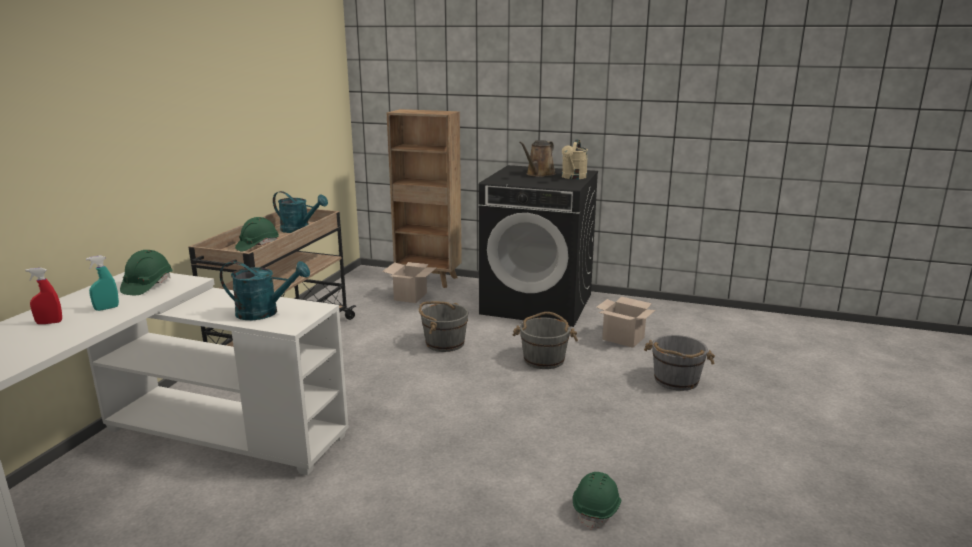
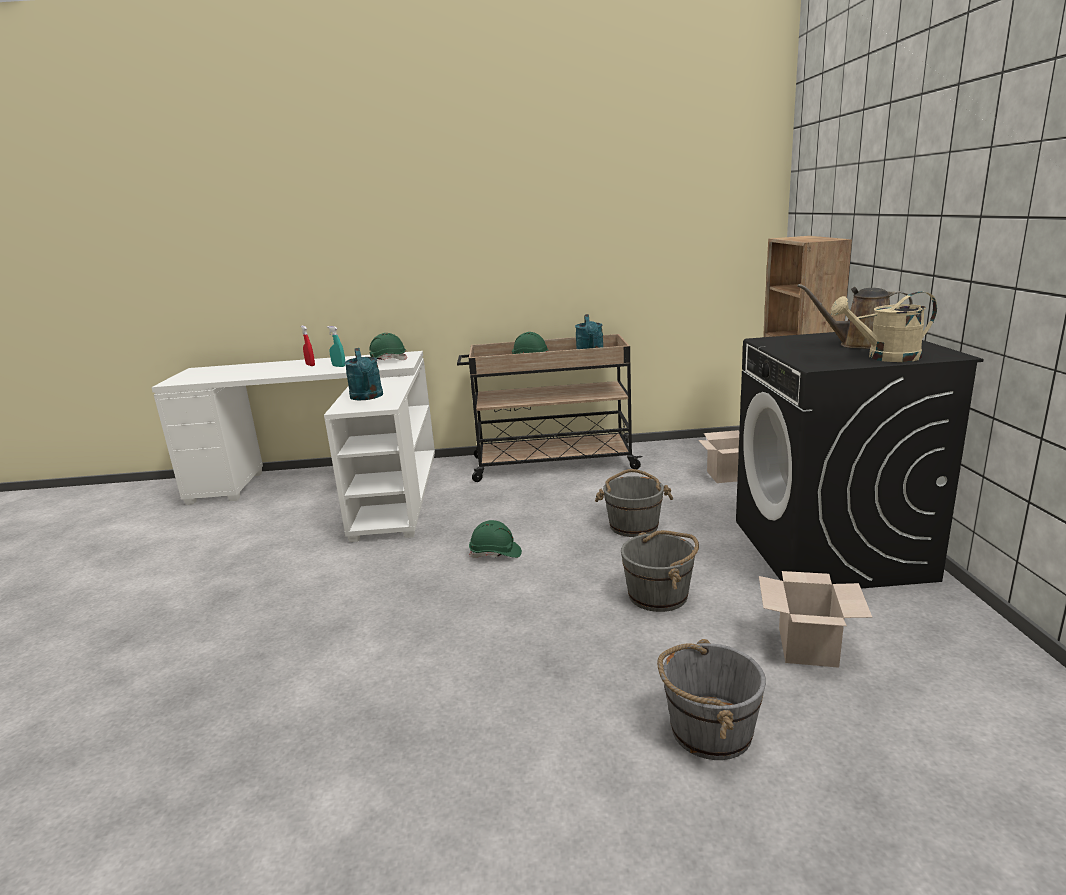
camera: 70 degrees right, 0 degrees up
green hard hat [573,472,621,530] -> green hard hat moved to [469,520,522,558]

